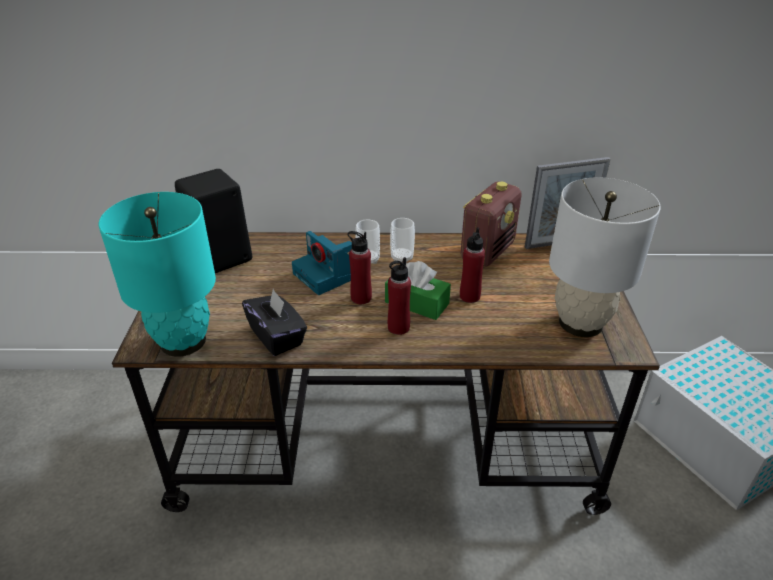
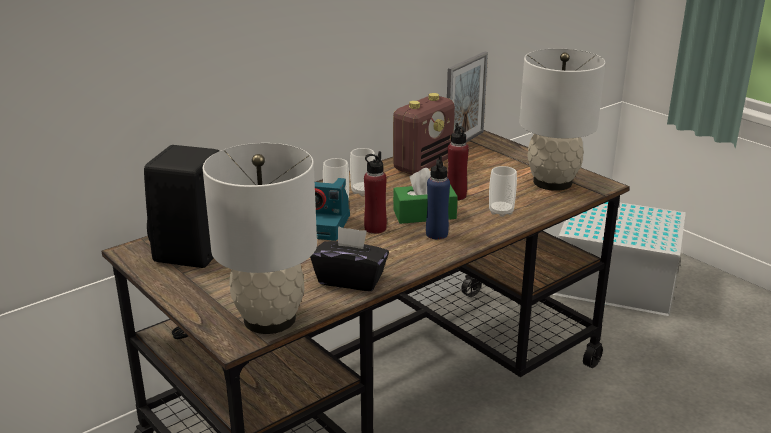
camera: 40 degrees left, 10 degrees down
turquoise table lamp [99,192,216,357] -> white table lamp [203,143,317,334]
red bottle [388,257,411,335] -> blue bottle [426,155,450,239]
radio [461,182,522,268] -> radio turned 45 degrees clockwise [393,93,455,175]
none -> cup [489,166,517,217]

